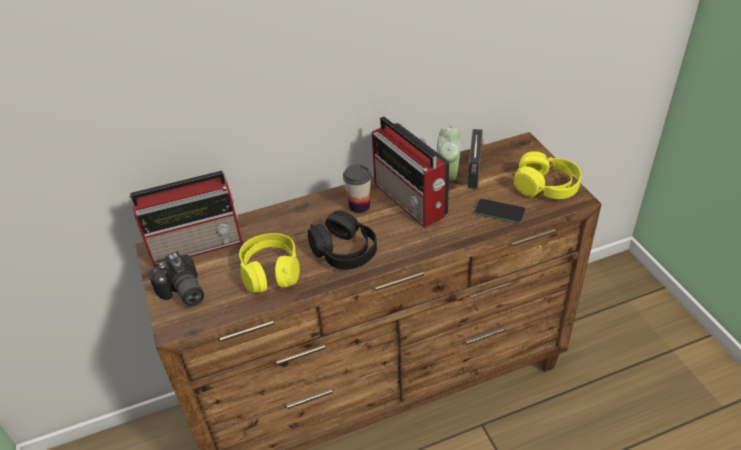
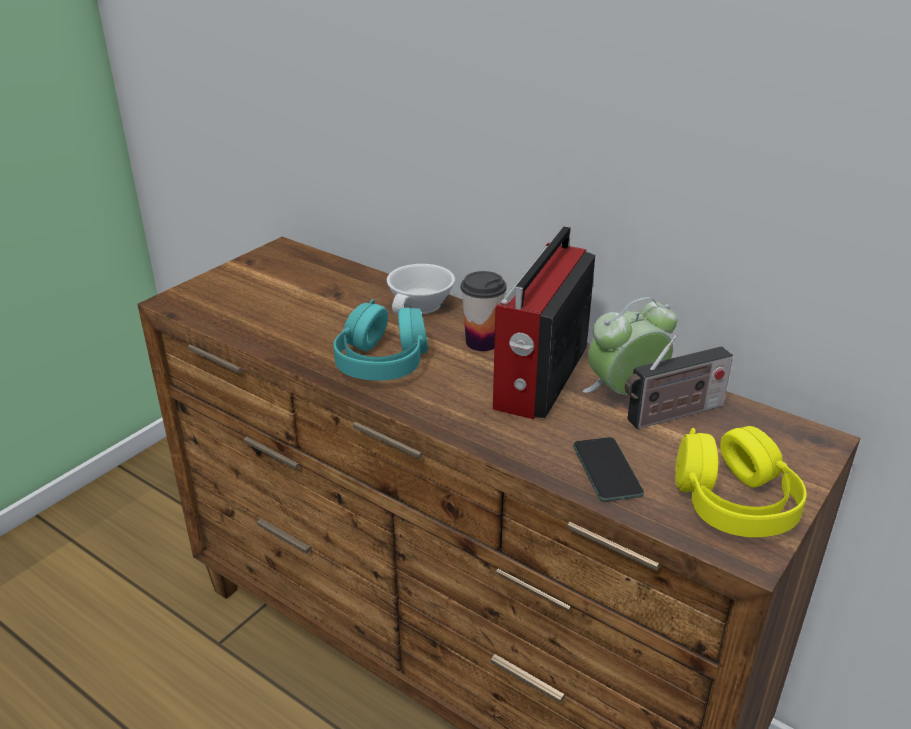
camera: 55 degrees right, 10 degrees down
radio [129,171,242,267] -> none
camera [148,251,204,306] -> none
yellow headphones [239,233,300,293] -> none
black headphones [307,210,377,270] -> turquoise headphones [333,299,428,381]
none -> white cup [387,264,455,315]

